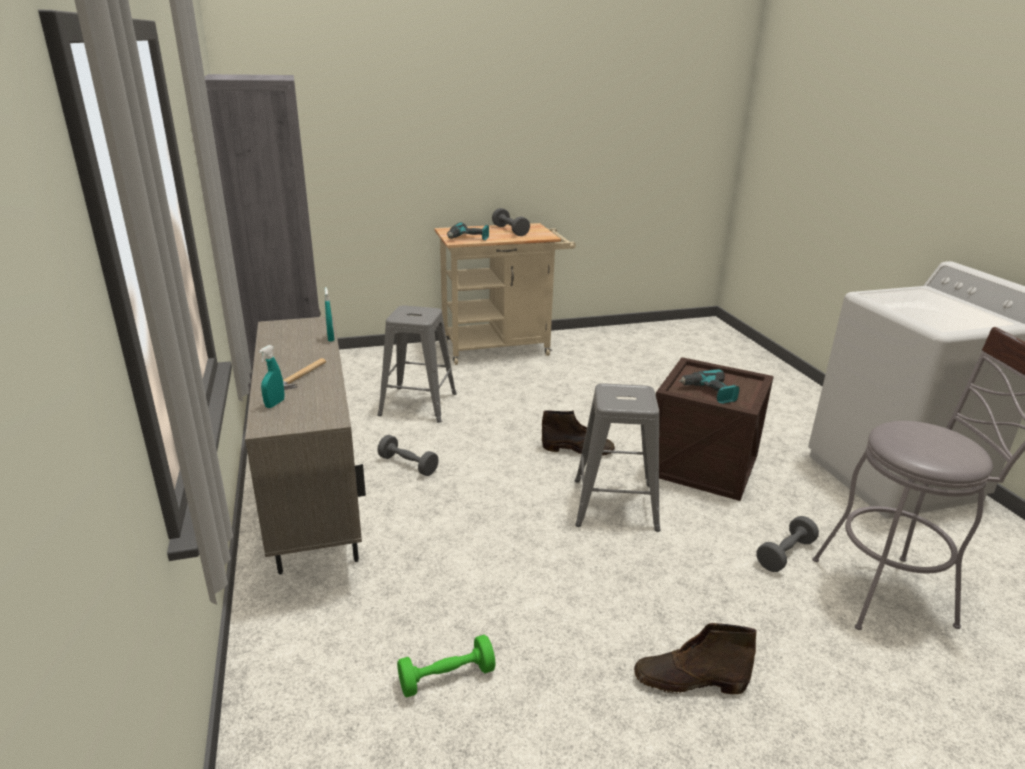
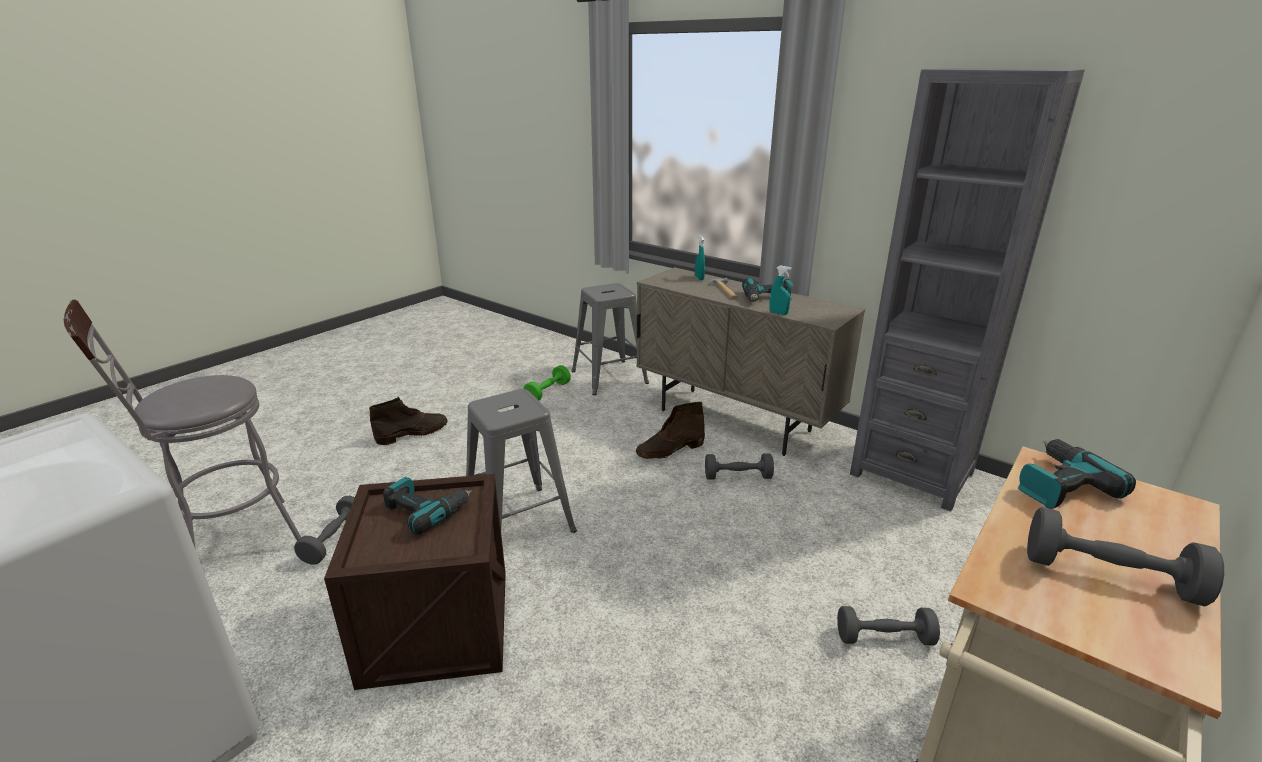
camera: 145 degrees right, 0 degrees up
grey stool [377,305,457,423] -> grey stool moved to [571,283,649,395]
brown boot [542,410,615,456] -> brown boot moved to [636,402,705,459]
none -> power drill [742,278,793,302]
none -> grey dumbbell [837,606,940,645]

